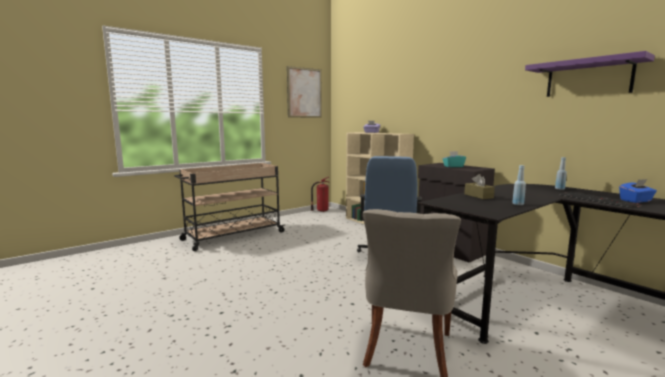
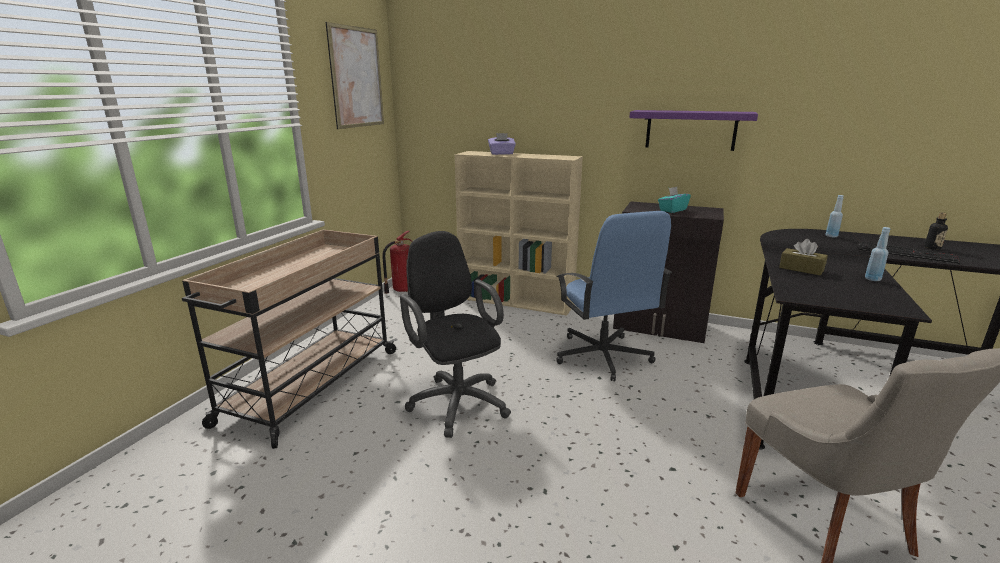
camera: 30 degrees left, 10 degrees up
purple shelf [525,51,655,97] -> purple shelf moved to [629,110,758,151]
blue tissue box [619,179,657,203] -> bottle [924,213,948,250]
none -> black office chair [400,231,511,438]

